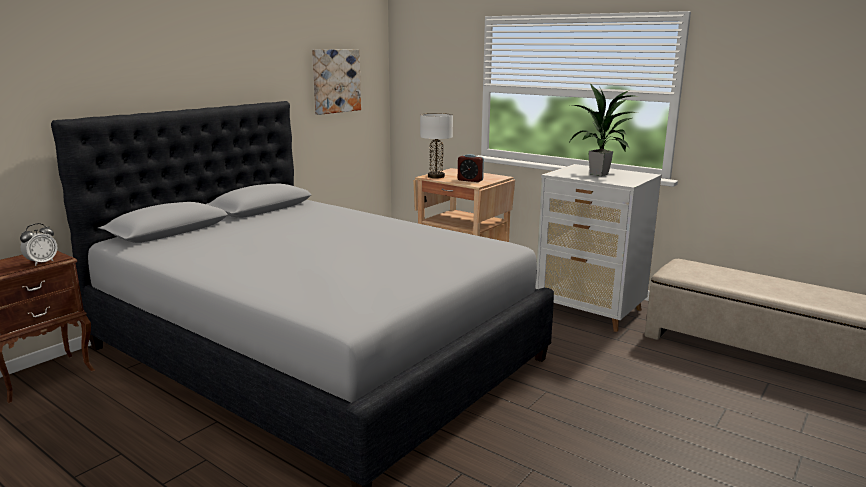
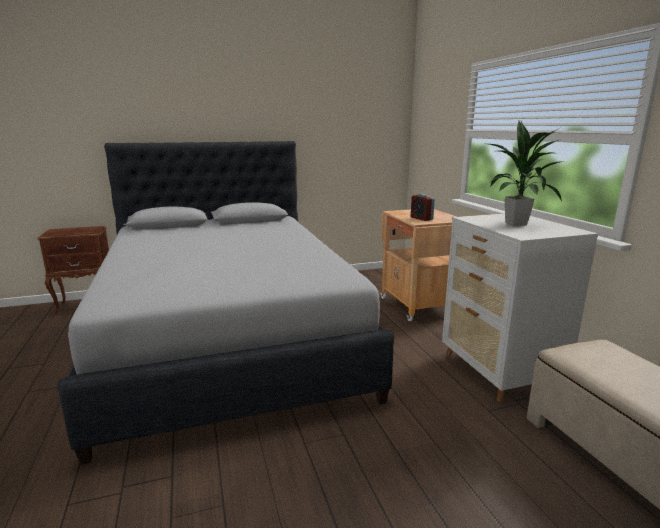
camera: 35 degrees right, 0 degrees up
alarm clock [20,223,57,266] -> none
picture [312,49,361,115] -> none
table lamp [420,113,453,178] -> none

